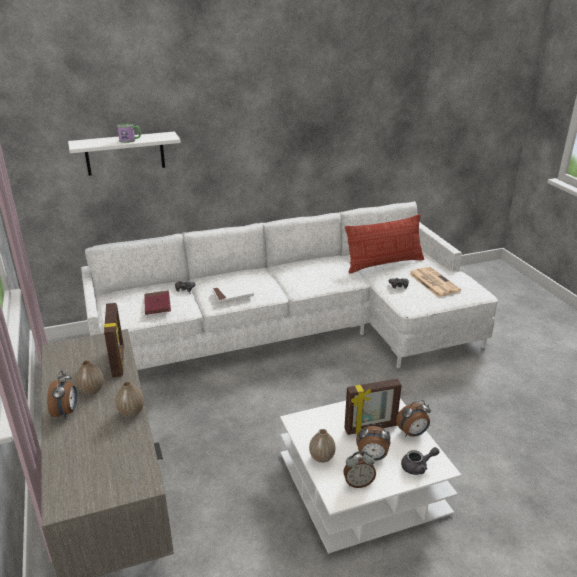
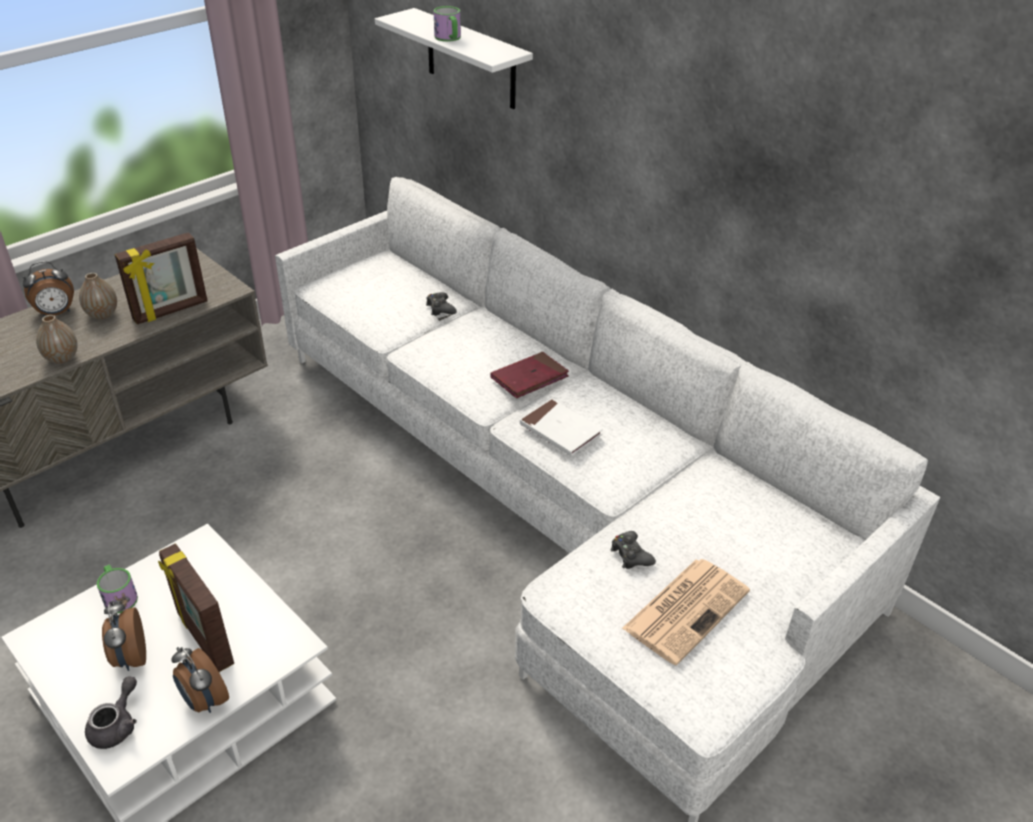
camera: 65 degrees right, 10 degrees up
red book [144,290,171,315] -> red book moved to [490,352,569,398]
white book [212,281,254,303] -> white book moved to [520,399,603,456]
vase [309,429,336,463] -> mug [97,564,138,613]
alarm clock [343,451,376,488] -> none
pillow [345,214,425,274] -> none
grey teapot [401,447,439,475] -> grey teapot turned 120 degrees counterclockwise [85,676,137,749]

